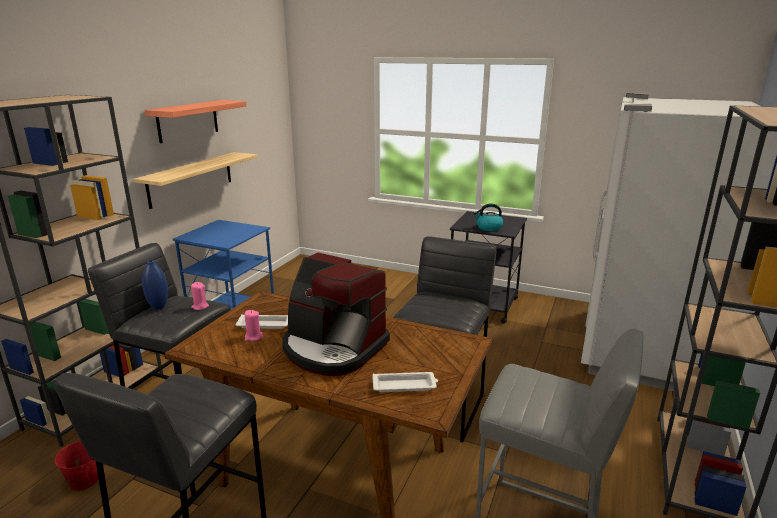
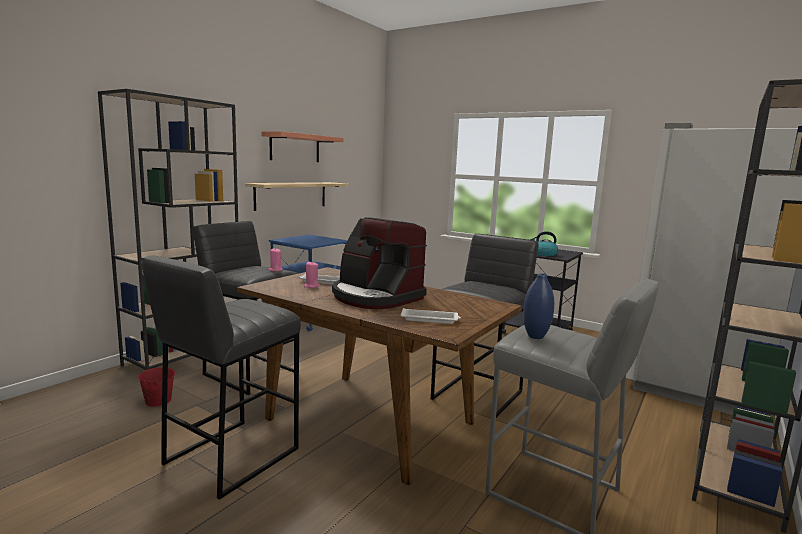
camera: 10 degrees right, 10 degrees down
blue vase [142,260,168,310] -> blue vase moved to [523,273,554,339]

